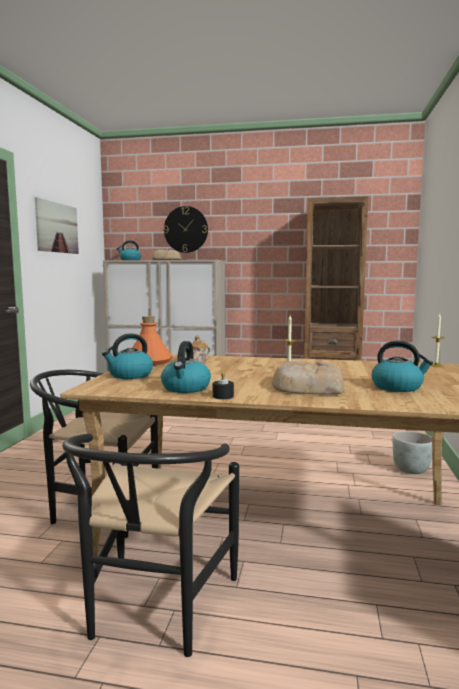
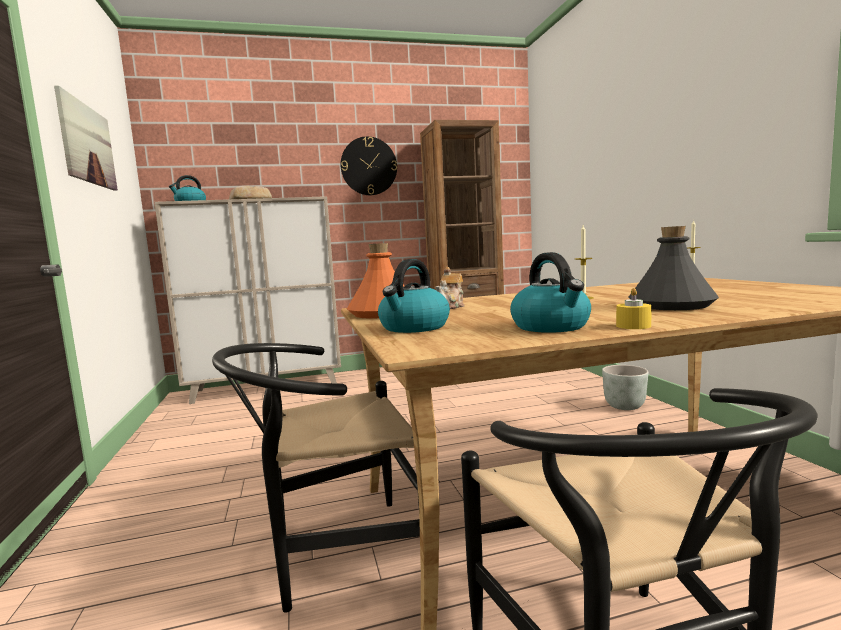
camera: 25 degrees left, 0 degrees up
wall clock [164,206,208,253] -> wall clock moved to [340,136,397,195]
black candle [213,372,234,399] -> yellow candle [616,288,652,329]
bread [272,361,344,395] -> grey bottle [628,226,719,310]
kettle [372,341,433,392] -> none

